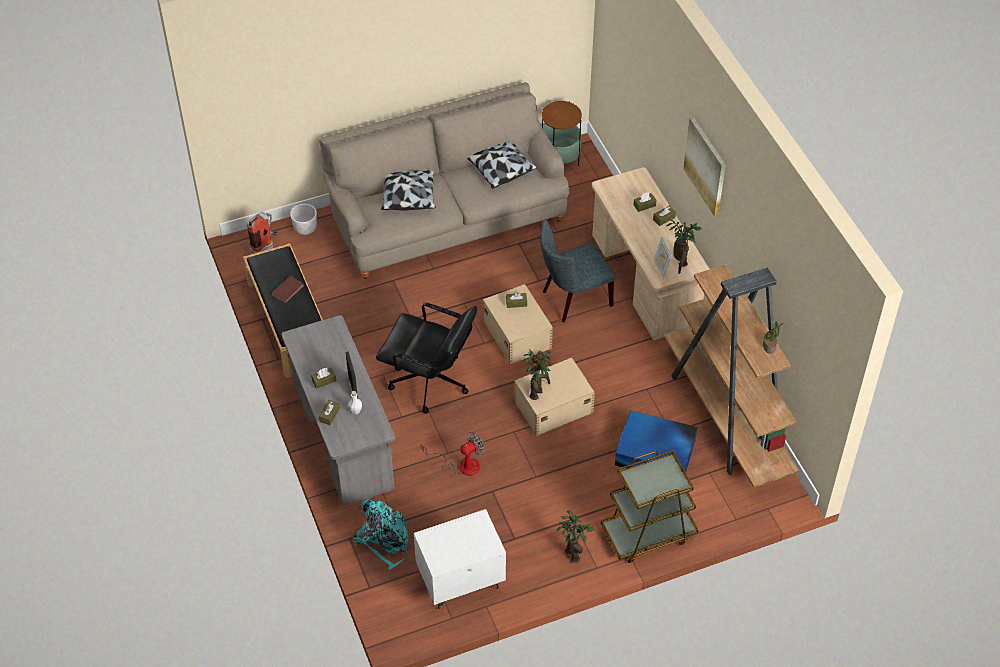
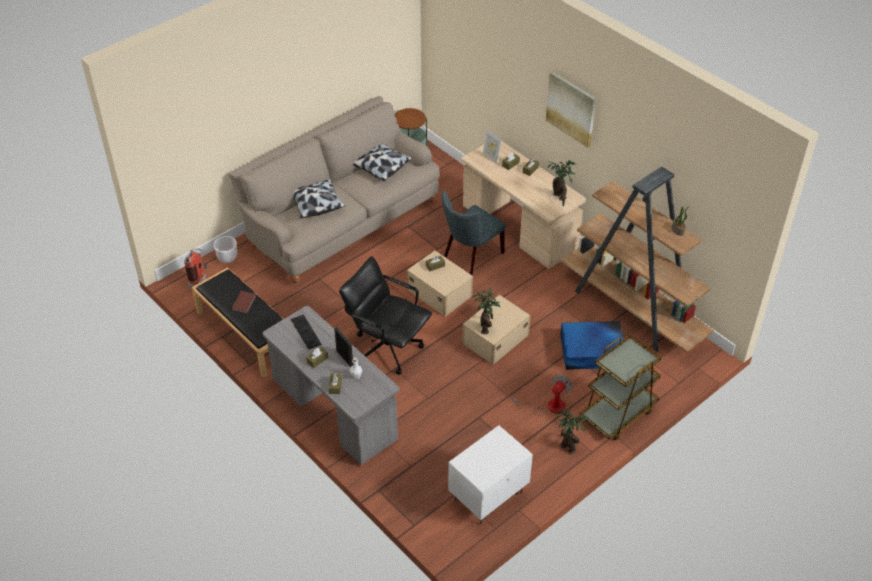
camera: 20 degrees left, 5 degrees down
turquoise backpack [353,498,409,570] -> none
black office chair [376,302,477,413] -> black office chair turned 150 degrees counterclockwise [339,256,432,375]
fan [421,432,485,476] -> fan moved to [514,374,573,416]
picture frame [654,236,672,279] -> picture frame moved to [483,130,501,164]
none -> keyboard [290,314,322,350]

